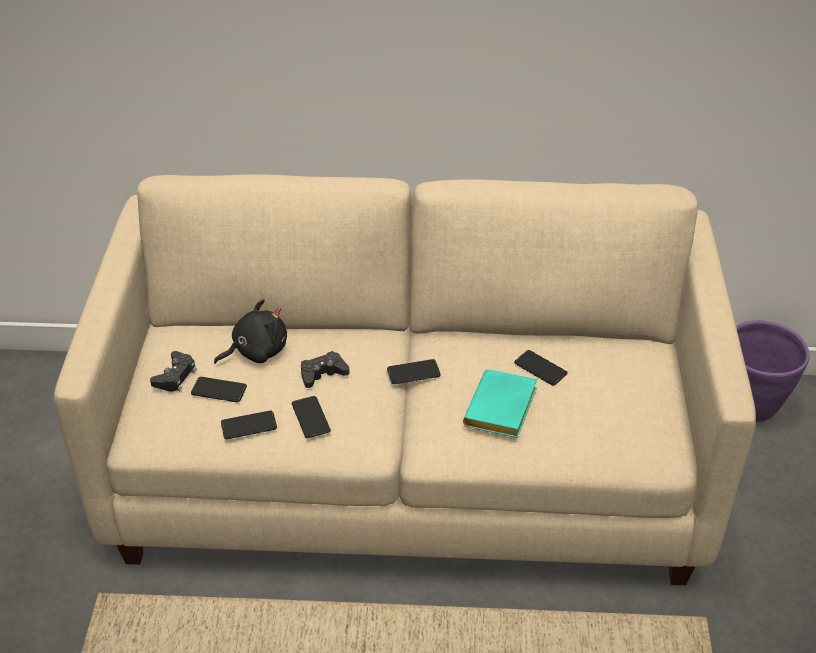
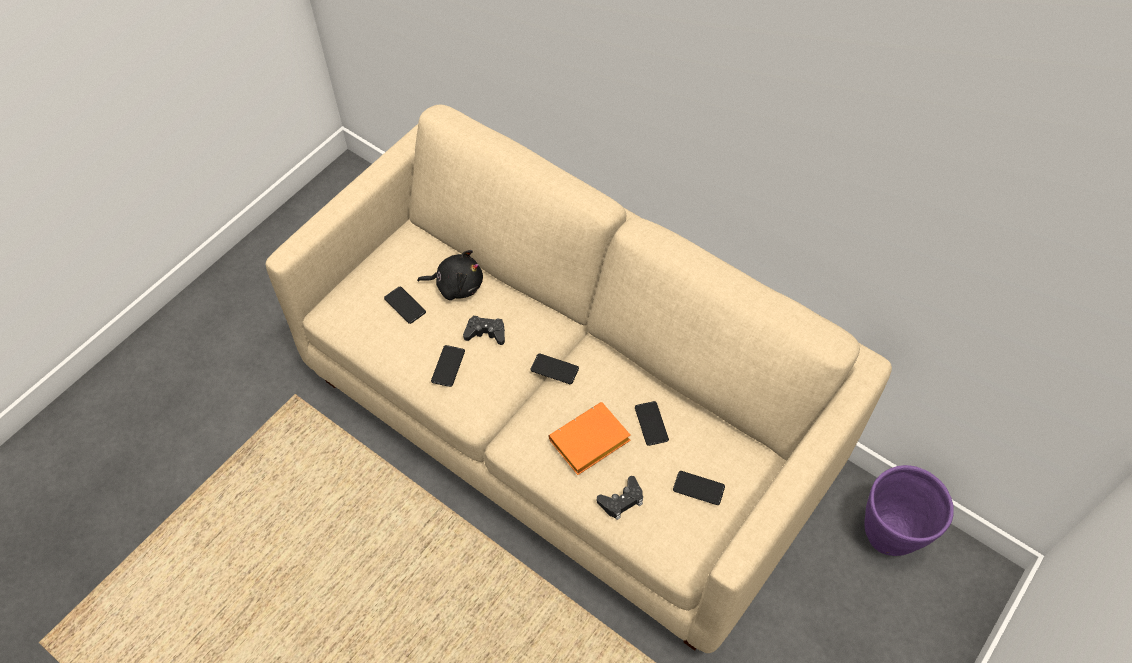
camera: 35 degrees right, 15 degrees up
black game controller [150,351,197,392] -> black game controller moved to [597,476,643,520]
phone [221,411,277,439] -> phone moved to [673,471,725,505]
turquoise book [463,369,537,438] -> orange book [549,402,631,475]

